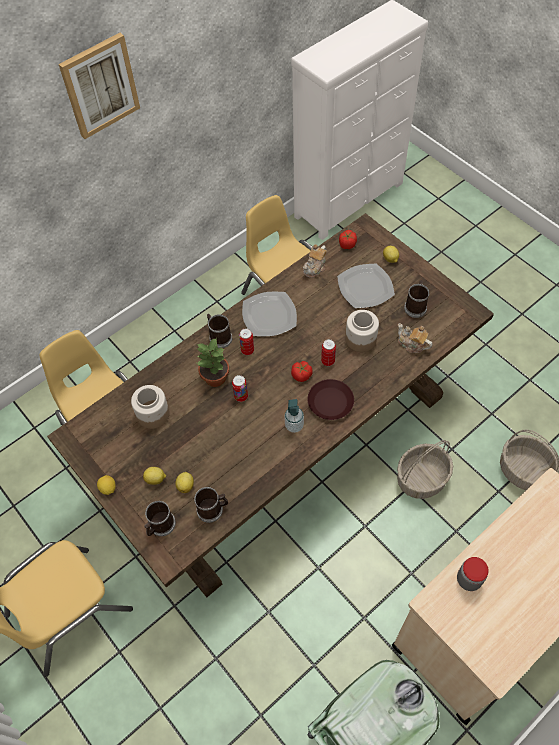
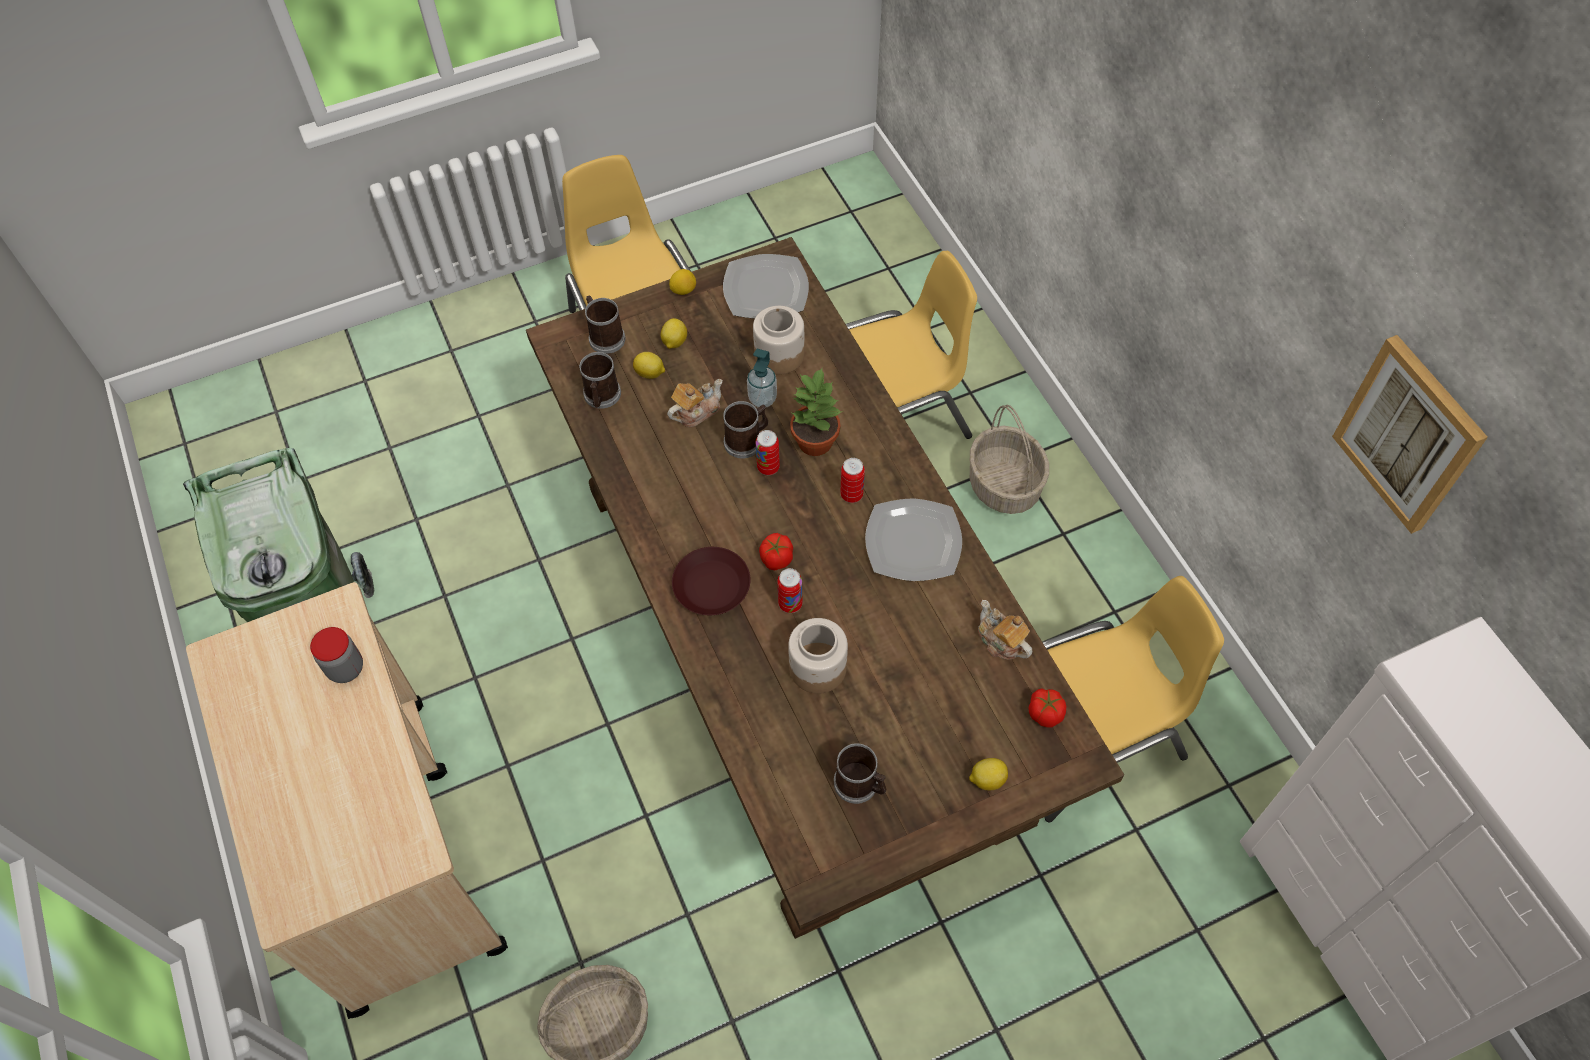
camera: 105 degrees right, 0 degrees up
picture [59,33,140,139] -> picture moved to [1332,335,1488,534]
mug [207,314,232,348] -> mug moved to [723,401,768,458]
soap dispenser [284,399,304,433] -> soap dispenser moved to [747,349,777,408]
plate [337,264,395,308] -> plate moved to [723,254,809,319]
basket [397,440,453,499] -> basket moved to [970,405,1049,514]
teapot [398,323,433,353] -> teapot moved to [667,379,722,427]

